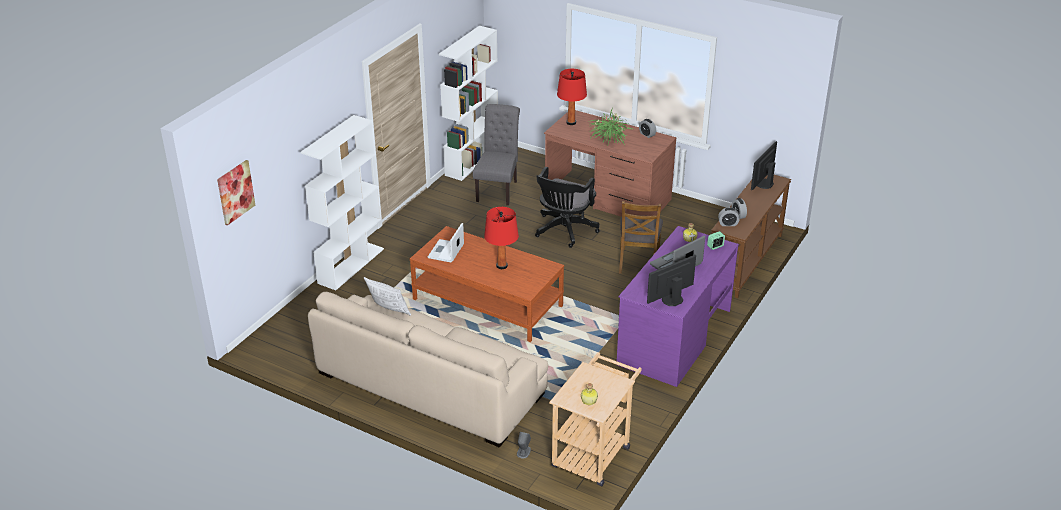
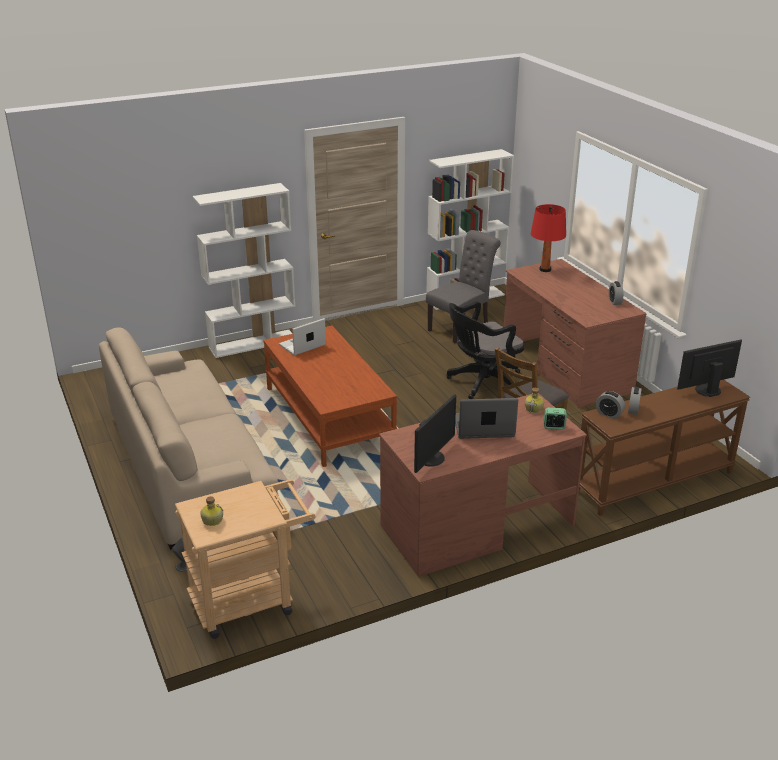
camera: 35 degrees right, 5 degrees down
picture [217,160,255,226] -> none
pillow [364,277,411,316] -> none
red table lamp [484,207,519,269] -> none
potted plant [589,109,634,147] -> none
purple desk [617,226,739,387] -> brown desk [379,393,587,576]
monitor [647,255,696,307] -> monitor turned 120 degrees clockwise [414,394,456,473]

